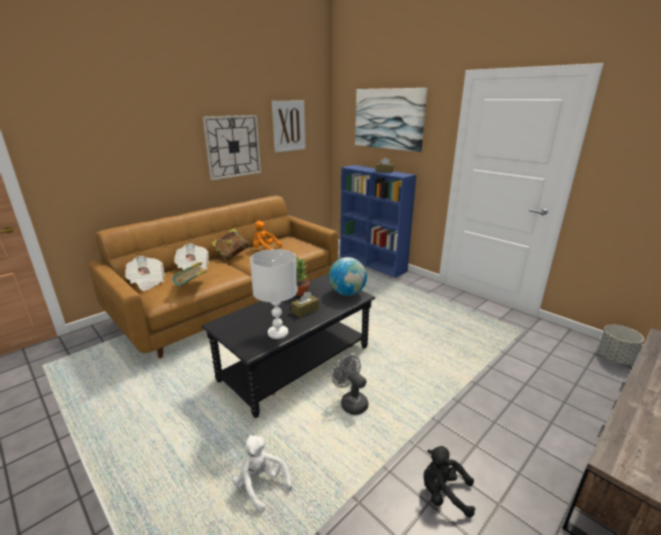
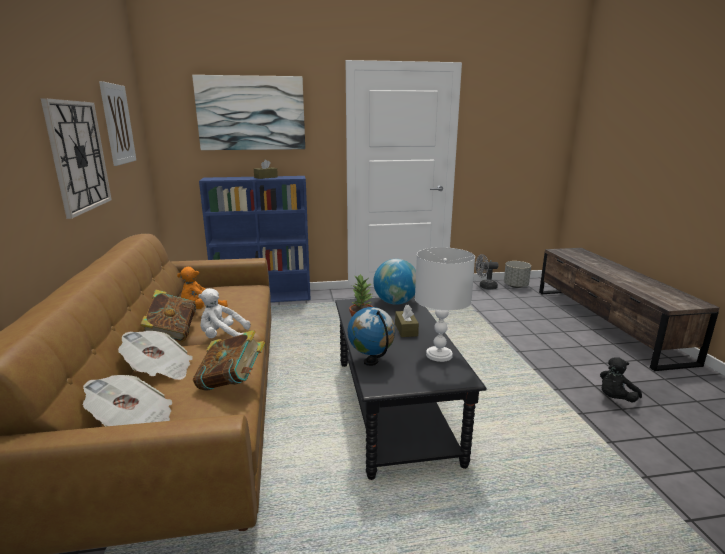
camera: 55 degrees left, 5 degrees down
white plush toy [233,435,292,514] -> white plush toy moved to [198,288,250,338]
grey fan [332,355,368,415] -> grey fan moved to [475,254,499,289]
none -> globe [348,307,395,366]

